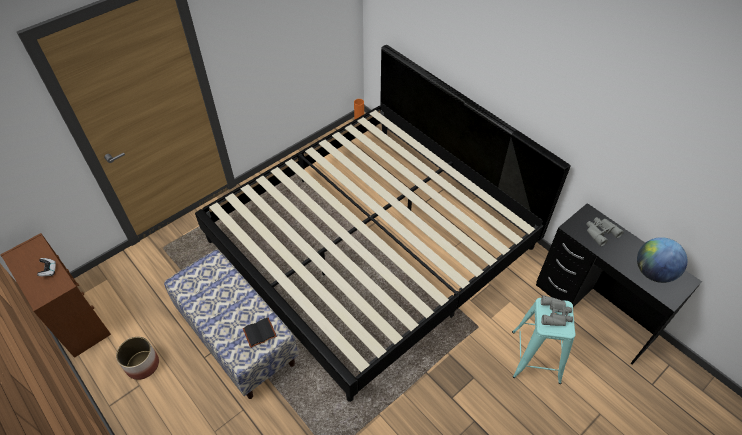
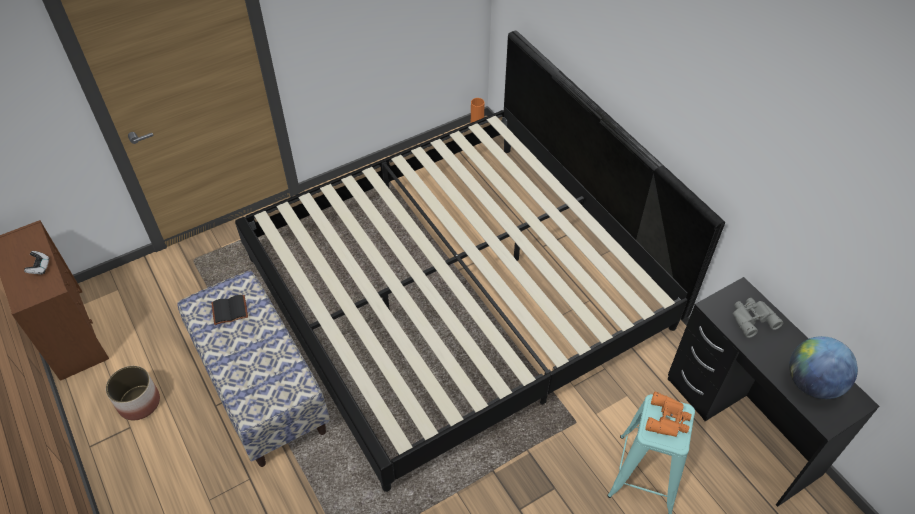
camera: 10 degrees right, 0 degrees up
black book [243,318,277,348] -> black book moved to [211,295,248,325]
grey binoculars [541,295,573,326] -> orange binoculars [645,392,692,437]

